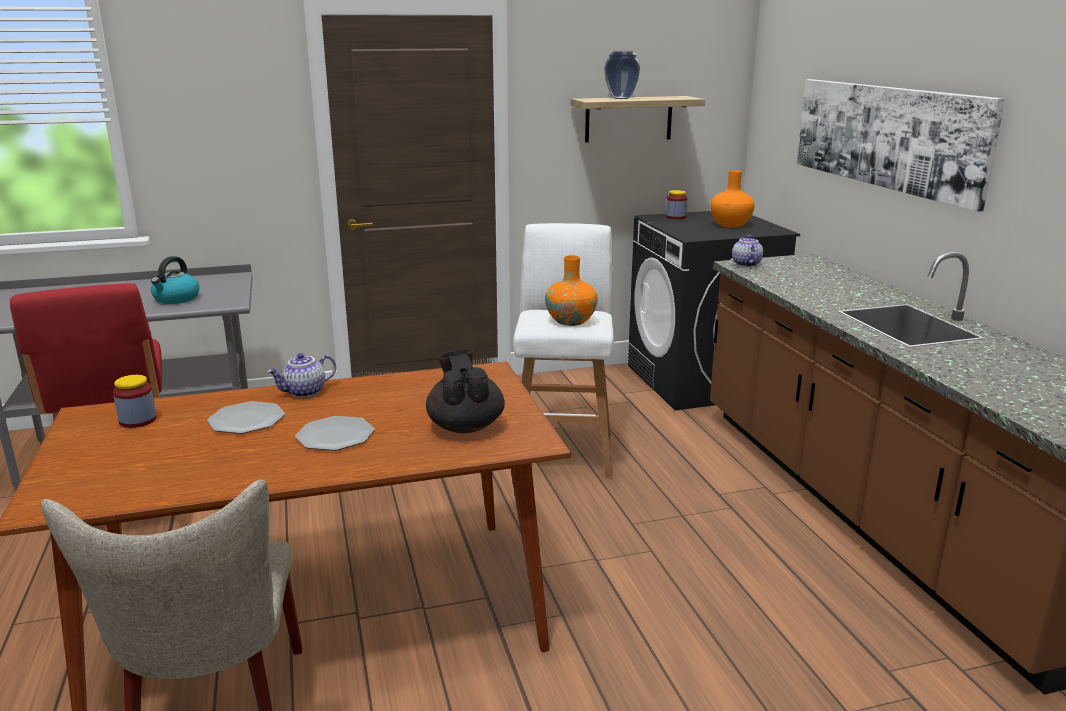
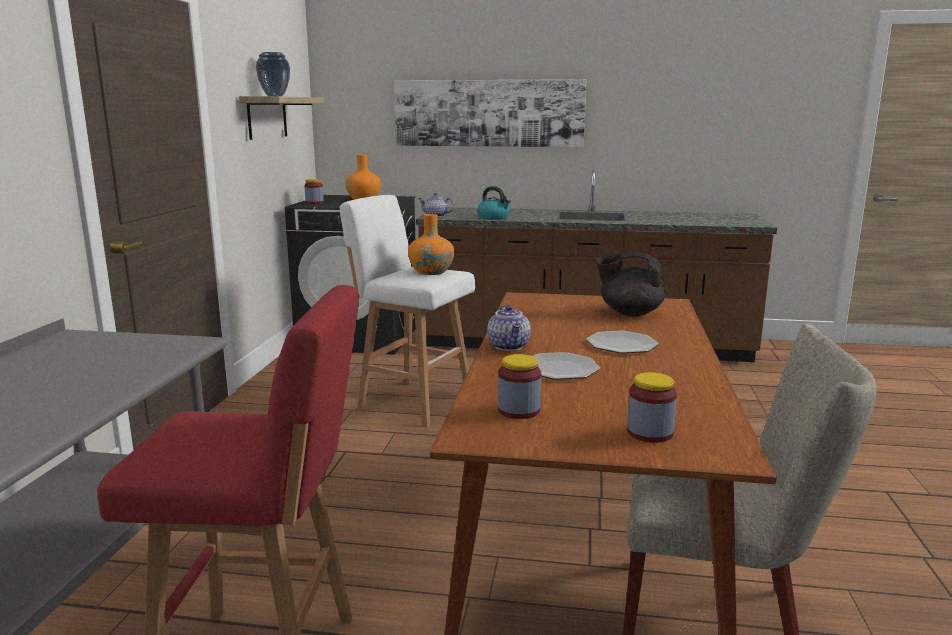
camera: 65 degrees left, 5 degrees down
kettle [151,256,199,304] -> kettle moved to [477,186,511,220]
none -> jar [627,372,677,443]

